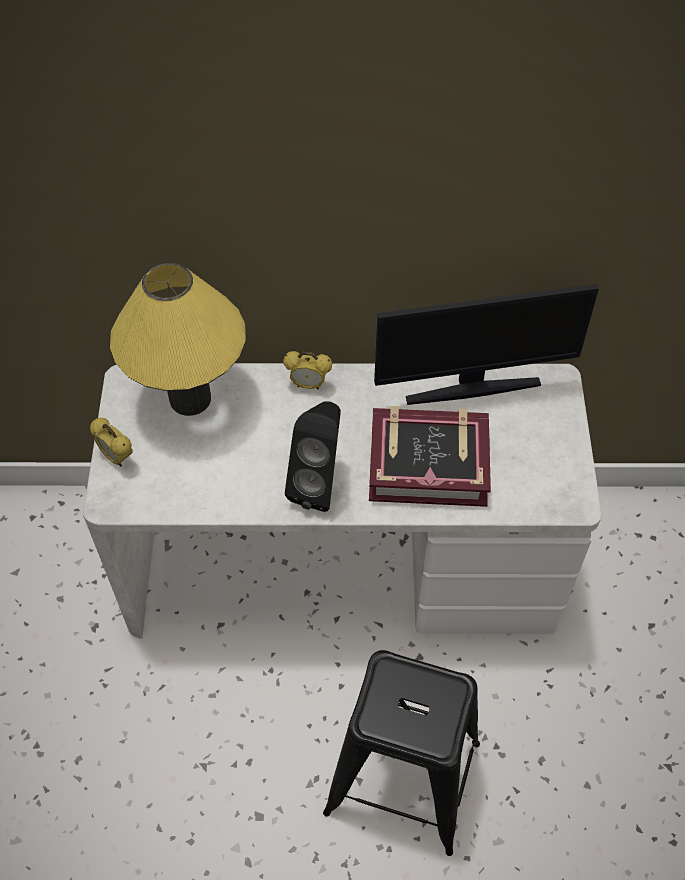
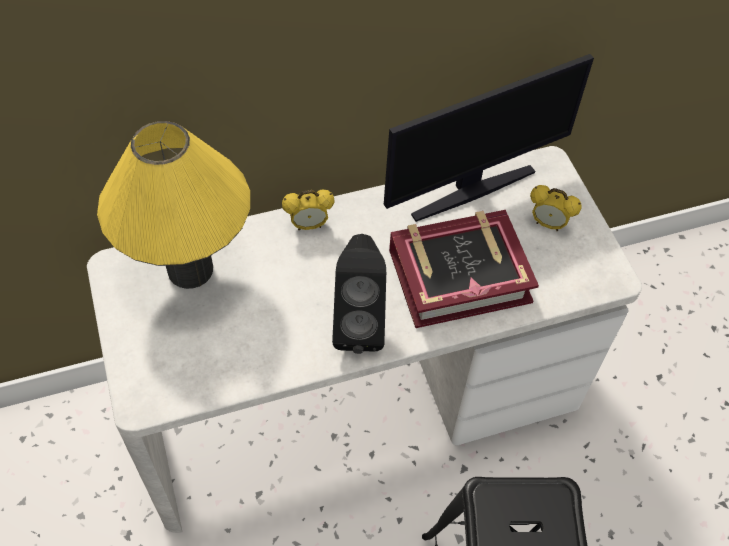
camera: 20 degrees left, 0 degrees up
alarm clock [90,418,133,467] -> alarm clock moved to [530,185,582,231]

